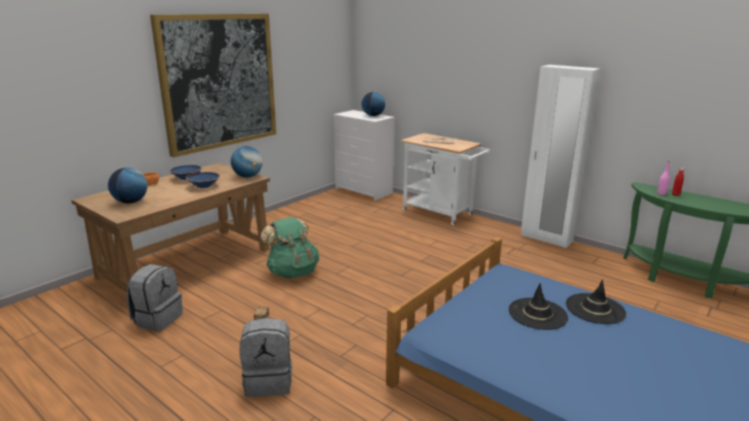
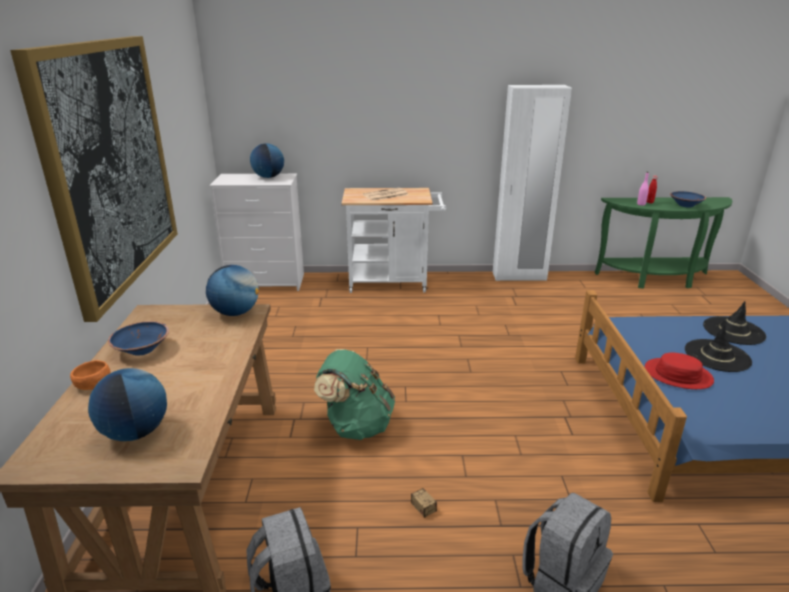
camera: 40 degrees left, 5 degrees up
blue bowl [186,172,220,188] -> blue bowl moved to [670,191,706,208]
none -> red hat [645,353,714,389]

